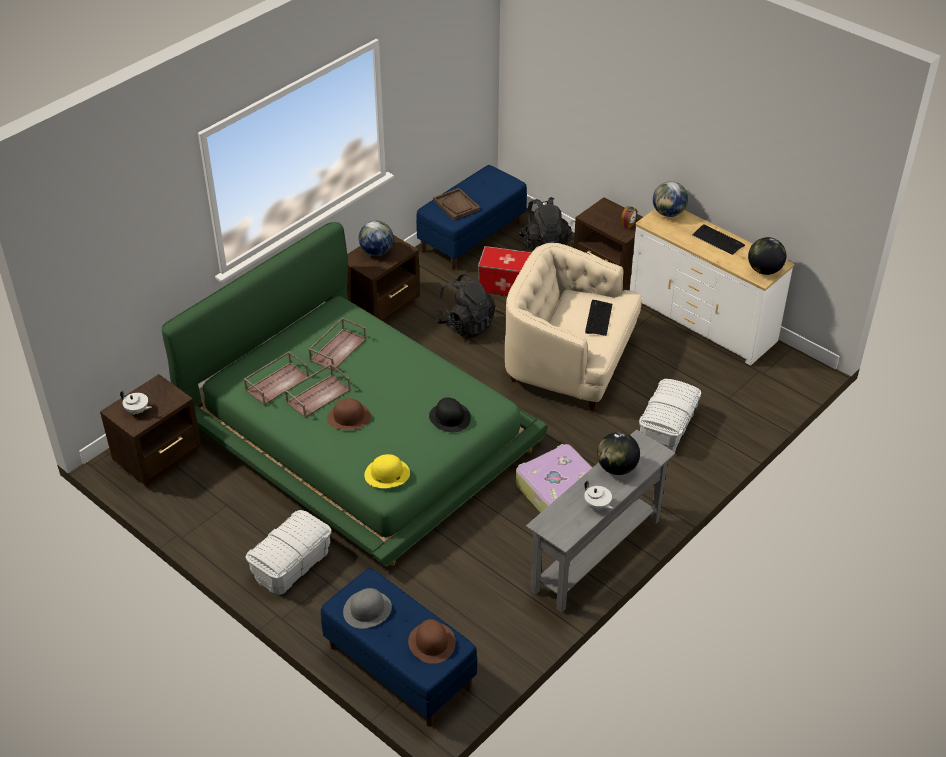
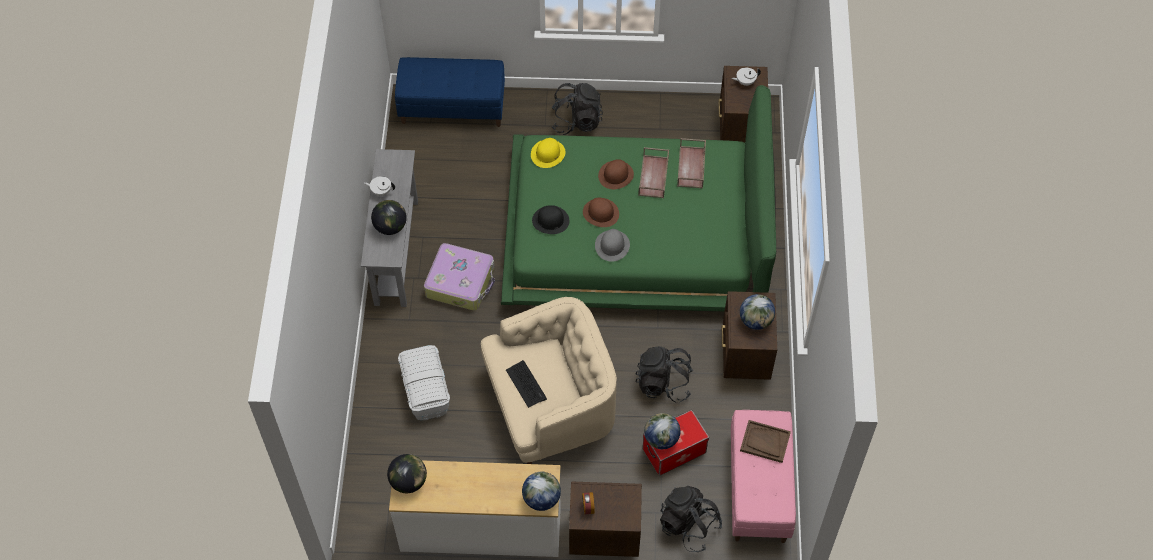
camera: 140 degrees right, 15 degrees up
white storage box [245,510,332,595] -> black backpack [551,83,603,135]
brown tray [309,317,366,371] -> none
grey hat [343,588,392,629] -> grey hat moved to [595,229,630,262]
brown hat [408,619,456,664] -> brown hat moved to [583,198,619,227]
blue bench [416,165,527,270] -> pink bench [731,410,796,543]
keyboard [692,224,745,255] -> none
none -> globe [644,413,680,449]

